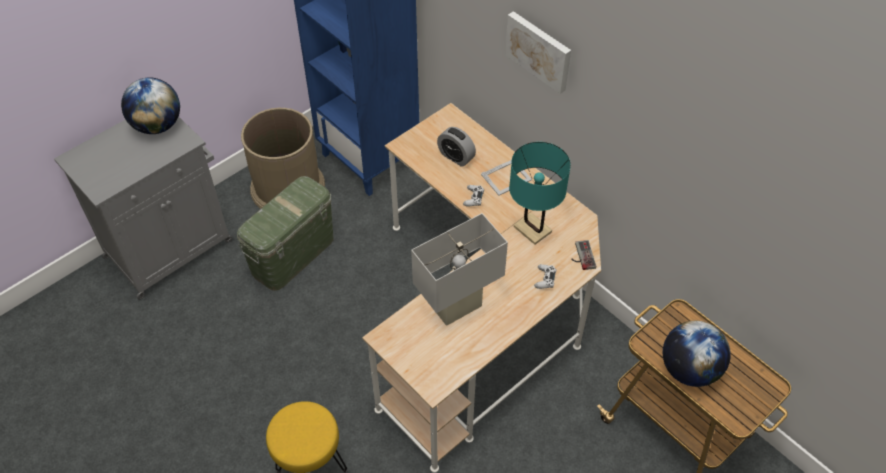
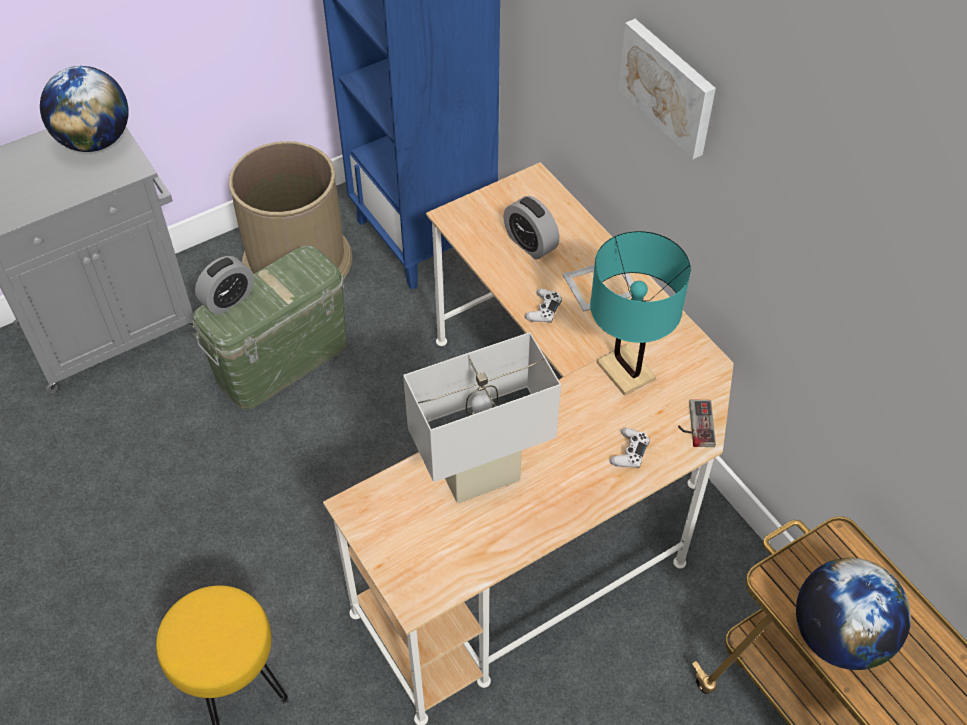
camera: 10 degrees right, 0 degrees up
none -> alarm clock [195,256,254,315]

